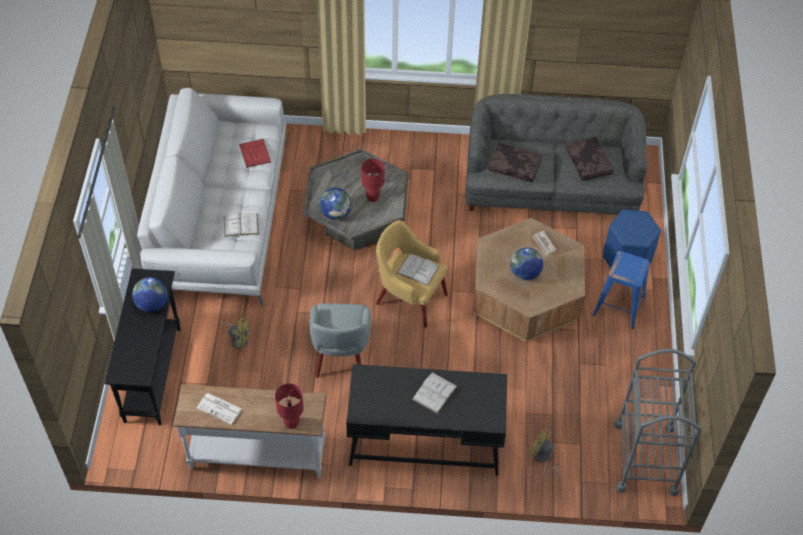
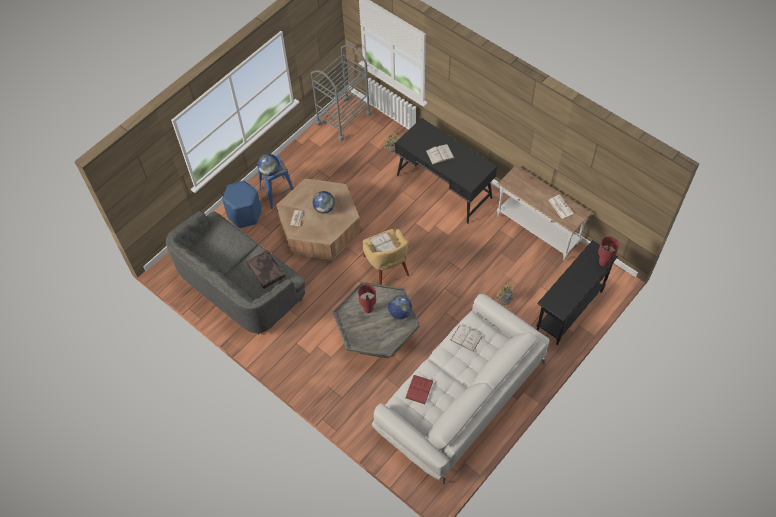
camera: 140 degrees left, 5 degrees up
globe [132,277,168,312] -> globe moved to [257,154,280,176]
red table lamp [275,383,304,429] -> red table lamp moved to [598,236,619,267]
grey armchair [309,303,371,378] -> none
brown pillow [565,137,613,181] -> none

